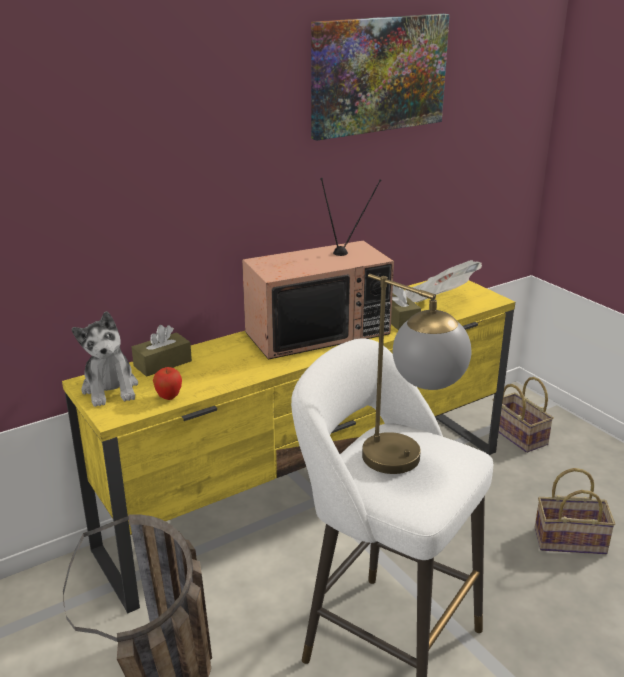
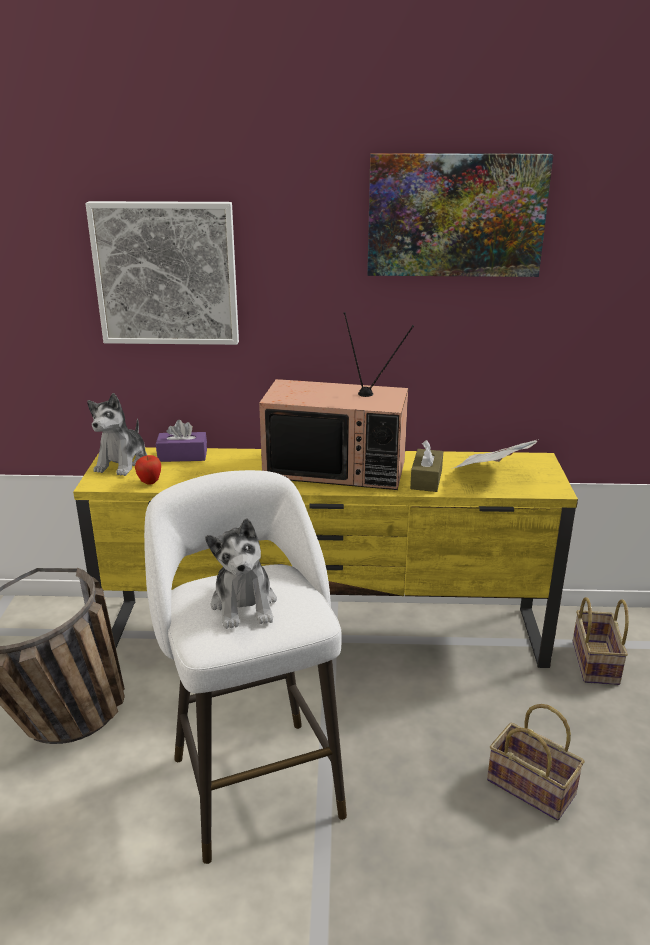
camera: 35 degrees right, 0 degrees up
brown tissue box [131,325,192,377] -> purple tissue box [156,420,207,462]
table lamp [362,274,471,474] -> plush toy [205,518,277,629]
none -> picture [85,201,239,345]

